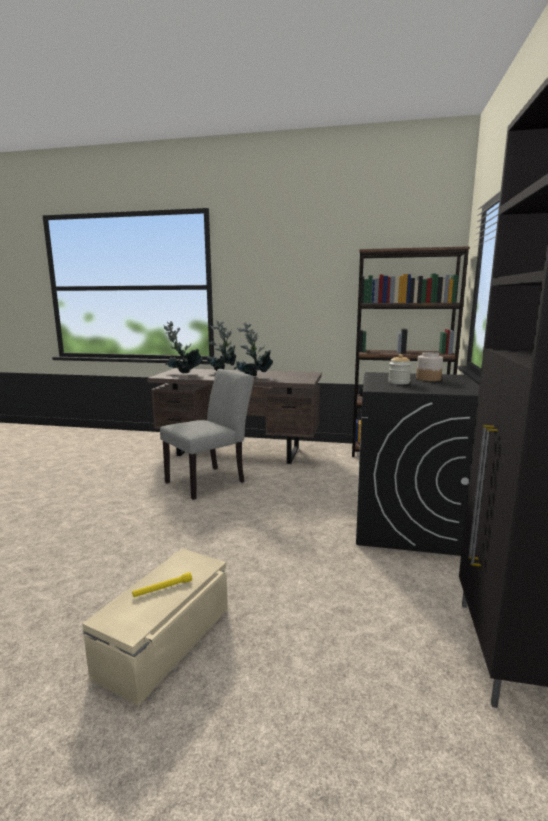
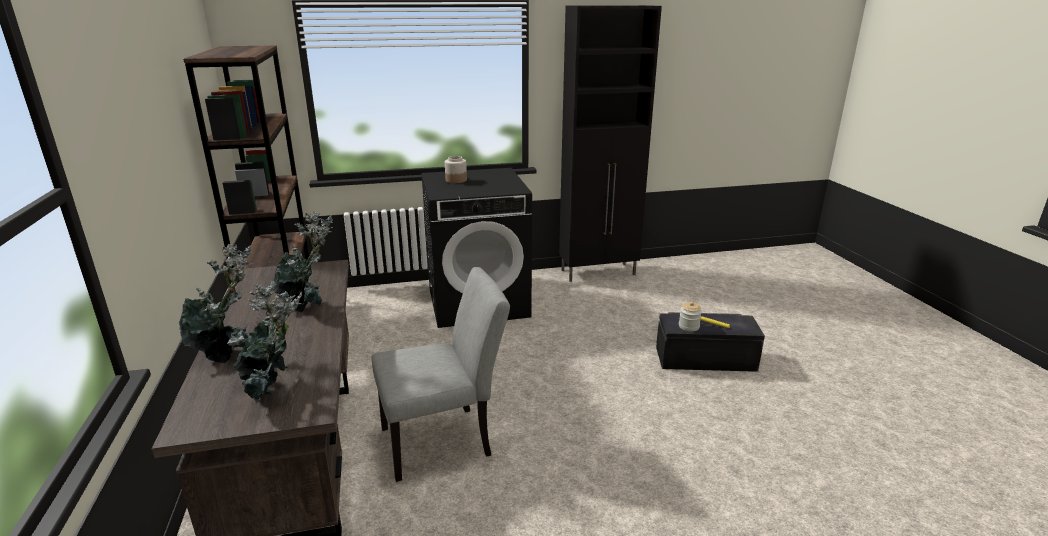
camera: 115 degrees left, 10 degrees up
beige storage box [82,548,228,706] -> black storage box [656,312,765,372]
grey chair [160,369,254,500] -> grey chair turned 135 degrees clockwise [372,267,510,482]
jar [388,354,411,384] -> jar moved to [679,302,702,331]

